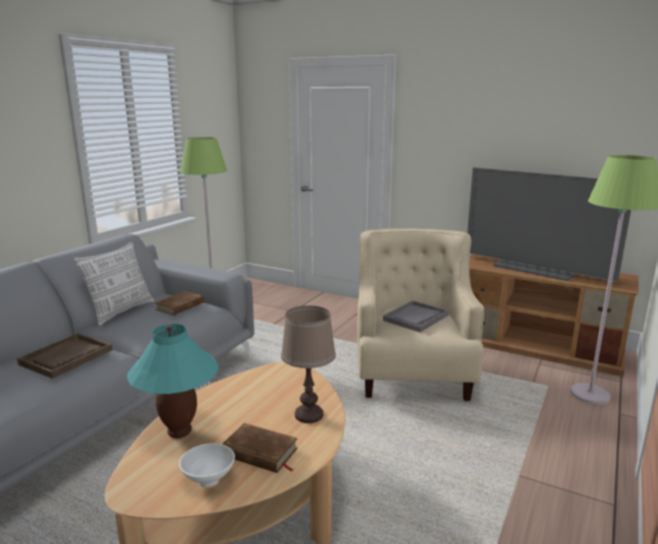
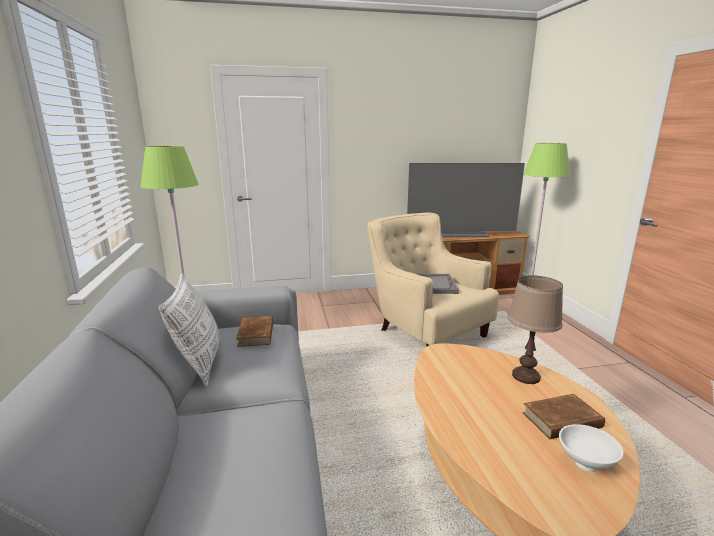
camera: 40 degrees left, 0 degrees up
brown tray [17,333,113,379] -> none
turquoise table lamp [127,324,219,438] -> none

